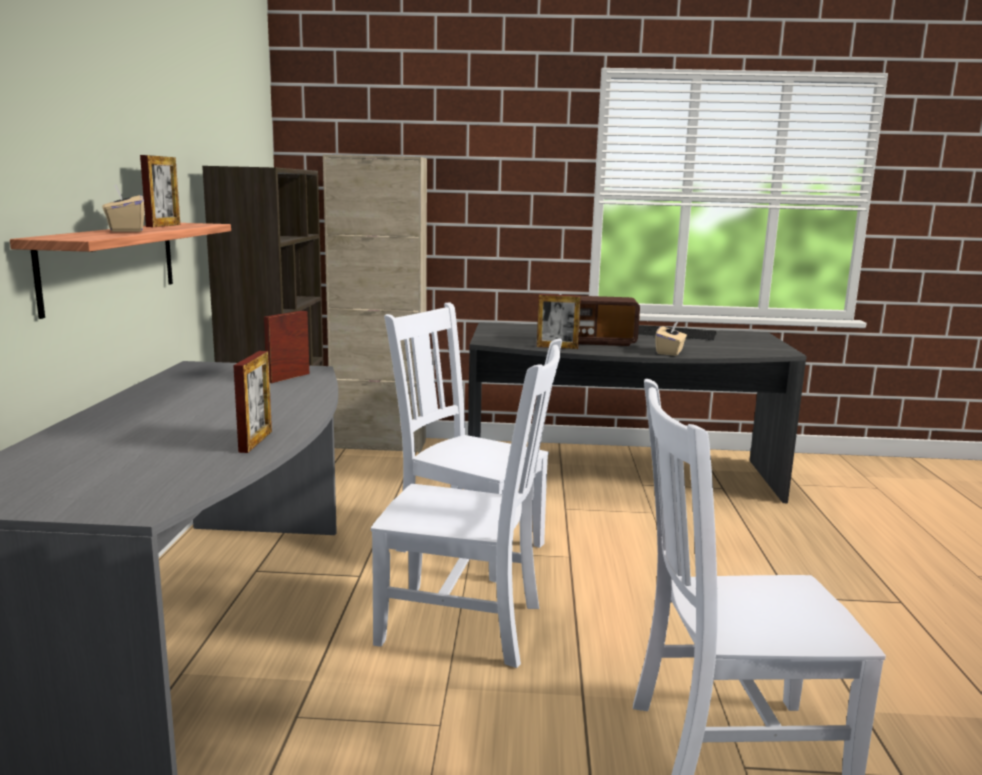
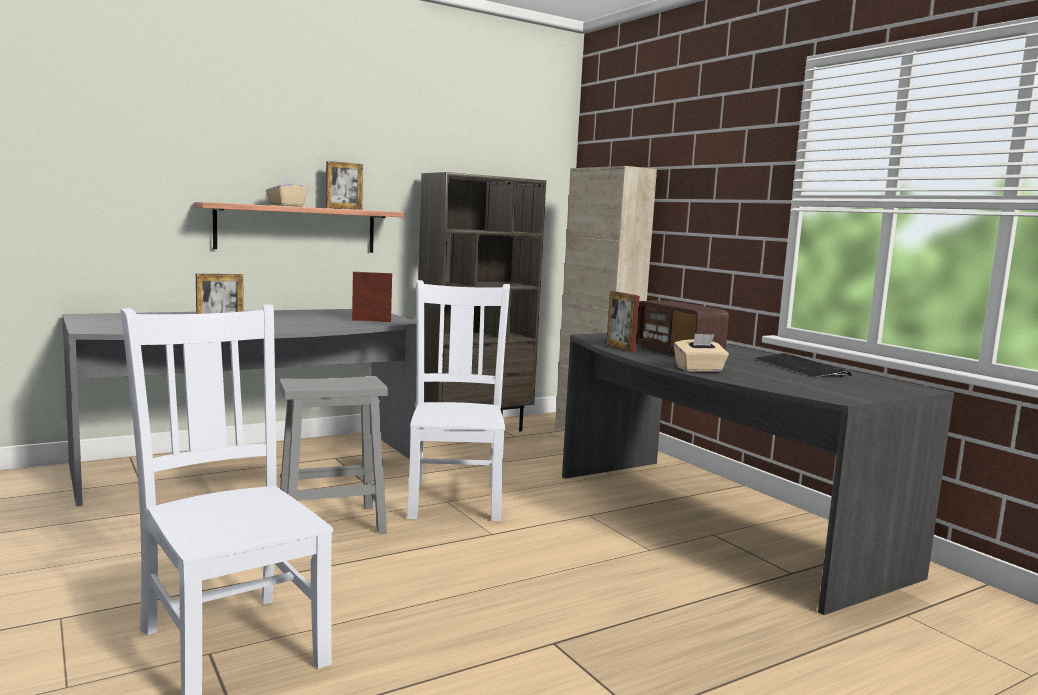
camera: 55 degrees right, 5 degrees down
white chair [371,338,562,668] -> grey stool [279,376,388,534]

